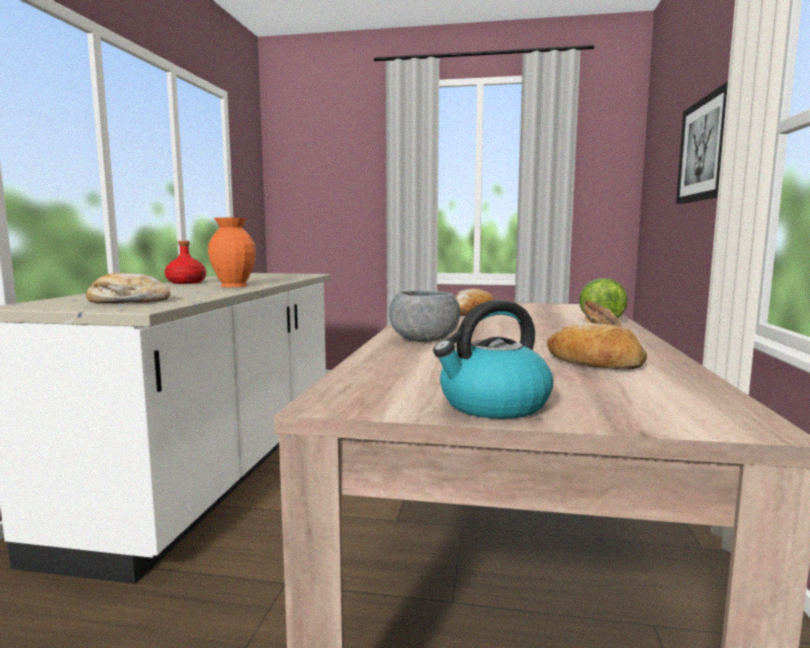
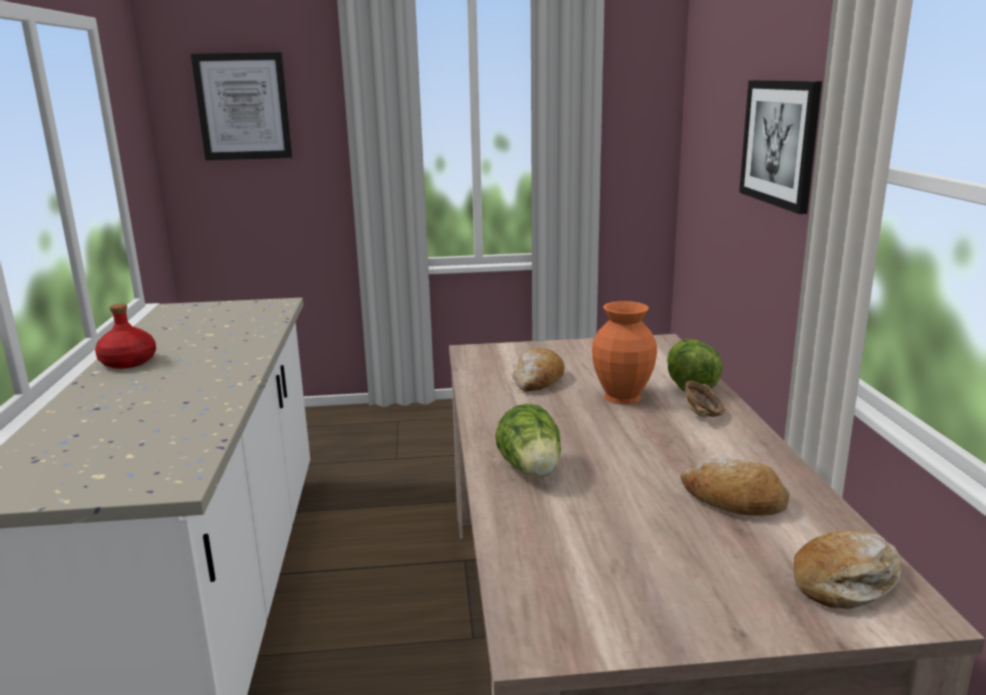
camera: 15 degrees left, 10 degrees up
bread [86,273,170,303] -> bread moved to [794,530,901,609]
orange vase [208,218,256,287] -> orange vase moved to [592,301,657,404]
grey bowl [389,290,460,342] -> lettuce [495,403,561,477]
kettle [433,300,553,419] -> none
none -> picture [191,52,292,160]

